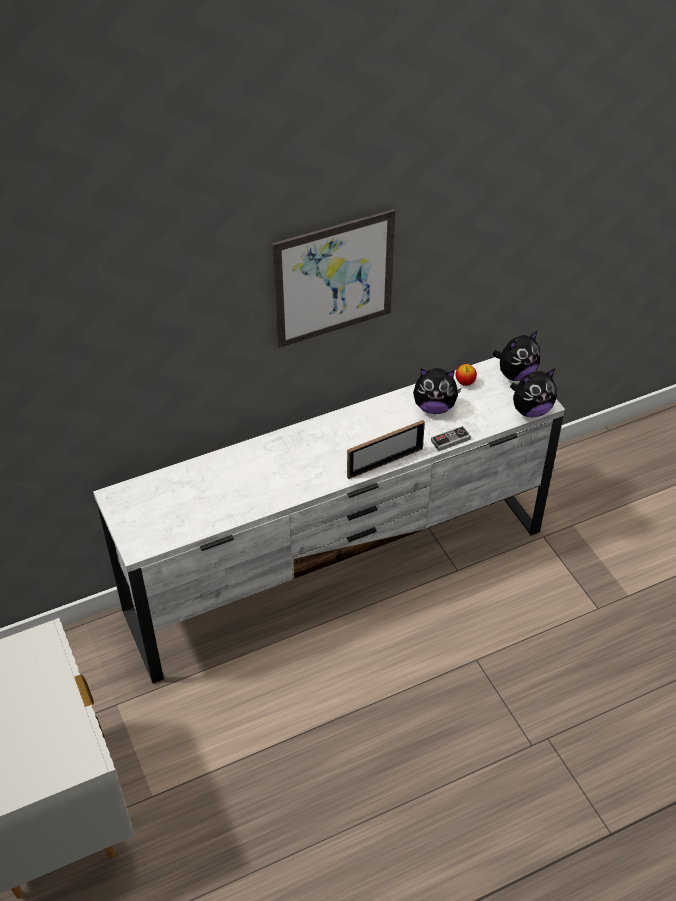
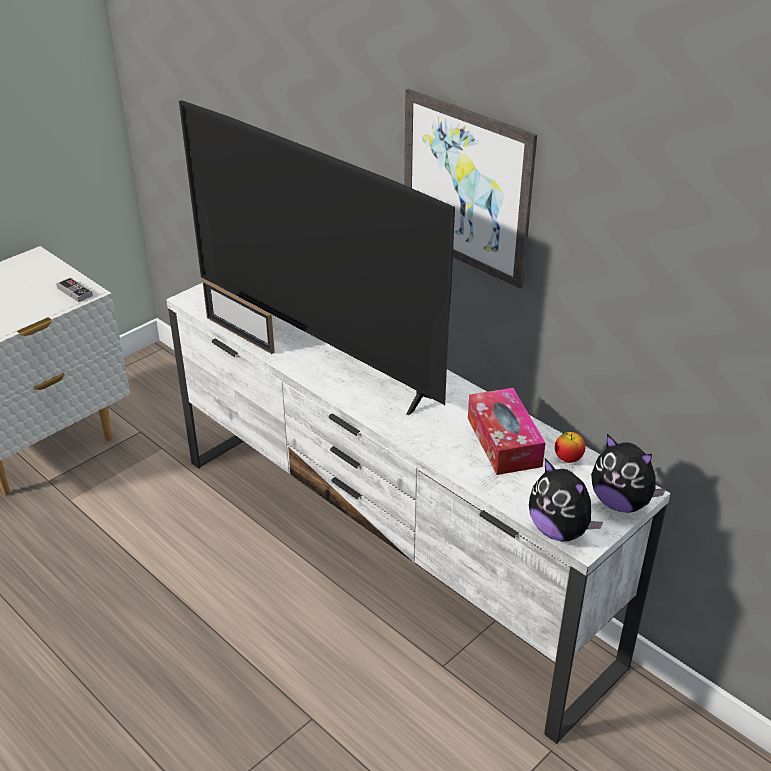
camera: 70 degrees right, 10 degrees down
picture frame [347,420,425,479] -> picture frame moved to [203,279,275,354]
plush toy [413,368,461,414] -> tissue box [468,388,546,475]
game controller [431,426,471,451] -> game controller moved to [56,277,93,302]
none -> television [179,100,455,415]

